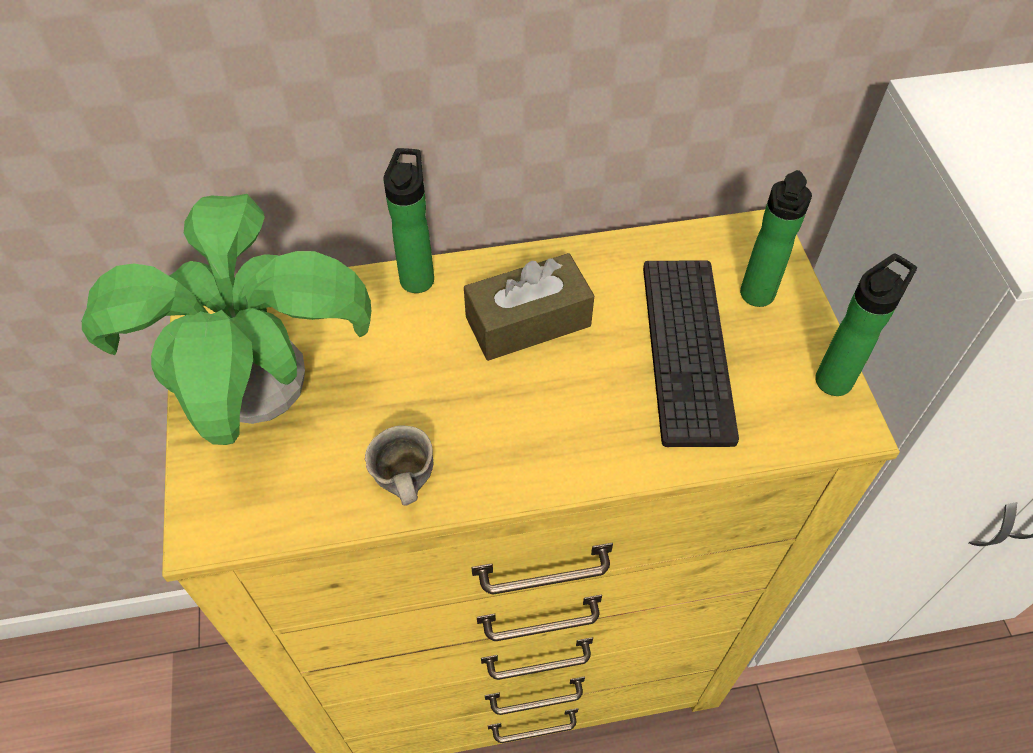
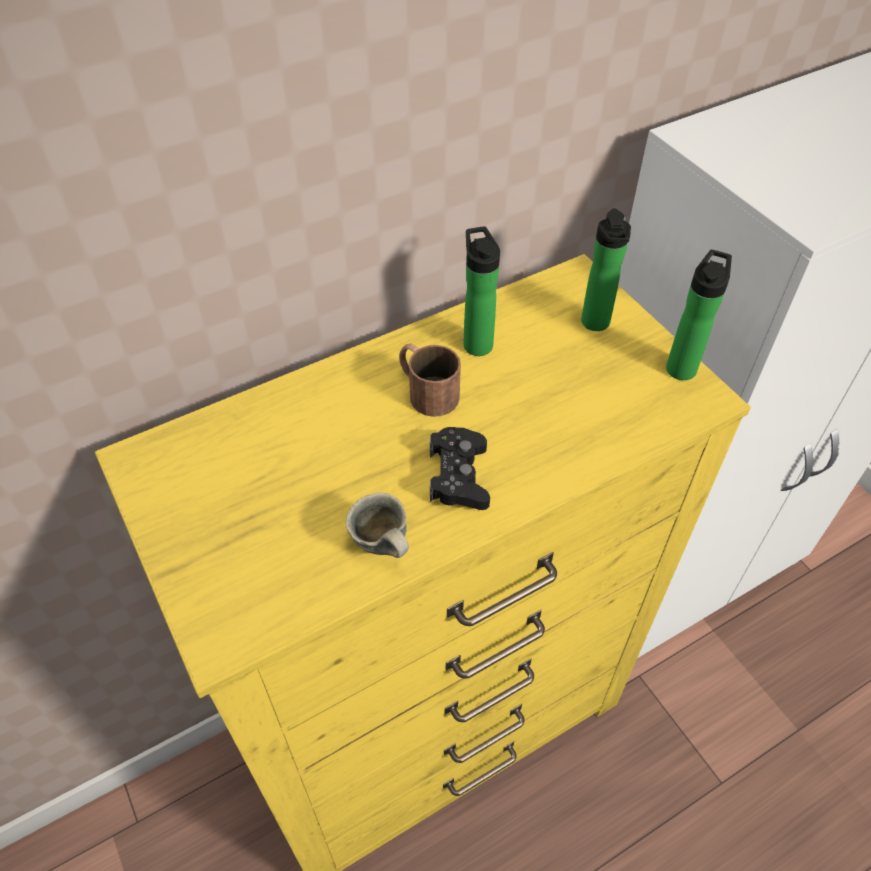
camera: 20 degrees left, 5 degrees down
potted plant [82,194,371,445] -> none
bottle [384,148,434,293] -> bottle moved to [463,227,500,356]
brown tissue box [464,253,594,361] -> brown mug [399,344,461,417]
keyboard [643,261,739,447] -> none
none -> black game controller [430,427,490,510]

